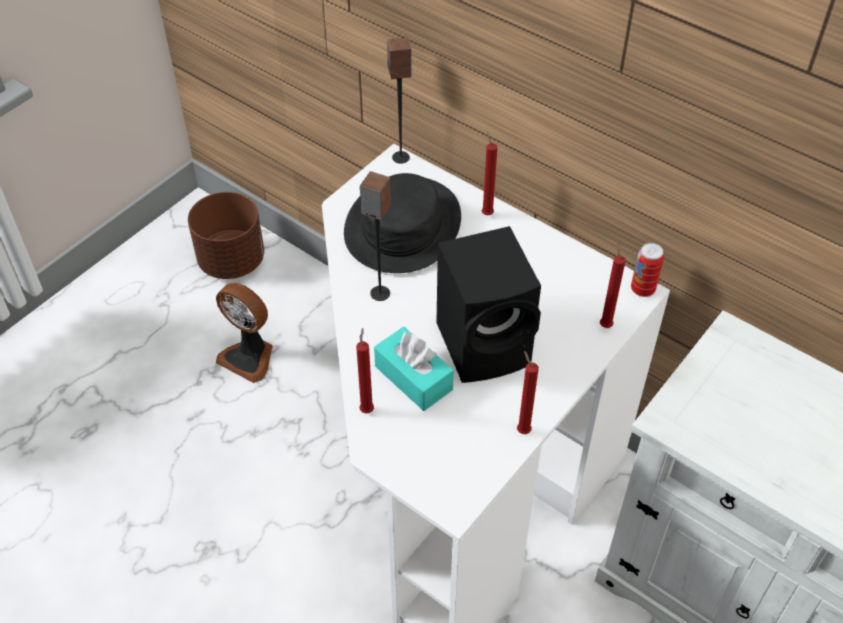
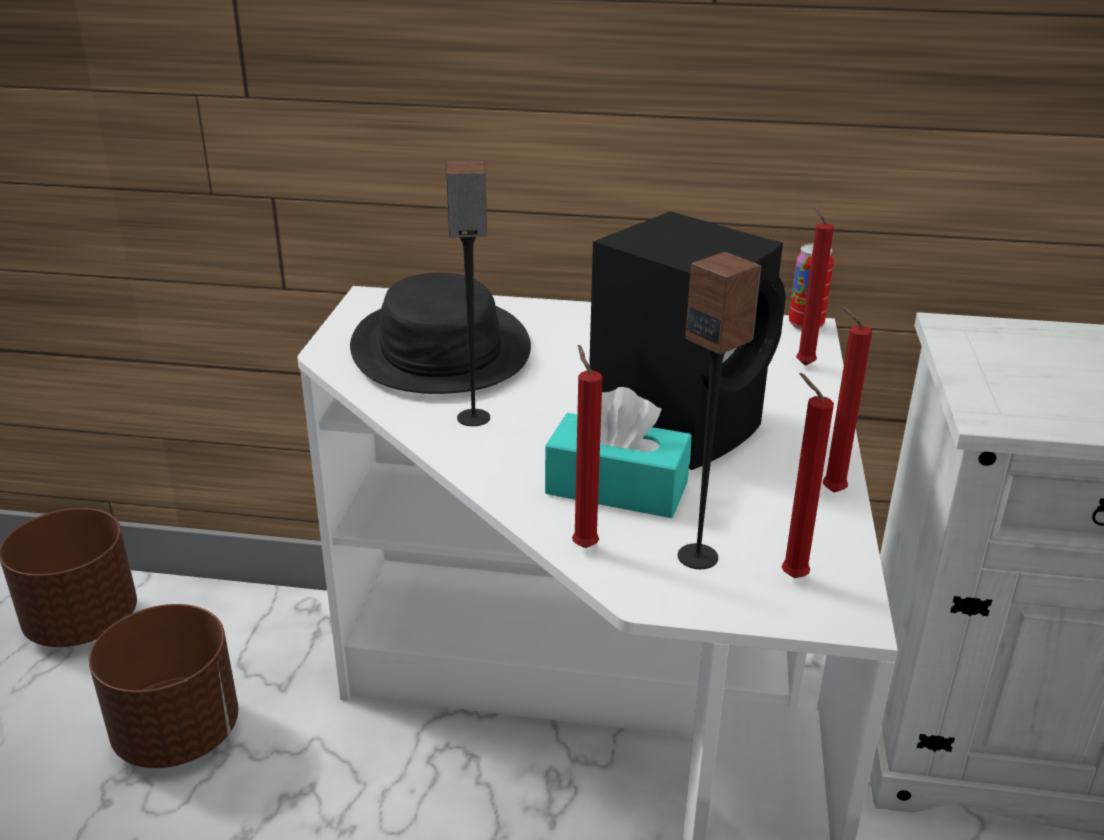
camera: 30 degrees left, 20 degrees down
fan [216,283,273,383] -> brown planter [89,604,238,768]
speaker [387,37,412,164] -> speaker moved to [678,252,761,569]
red candle [482,132,497,215] -> red candle moved to [782,373,834,578]

